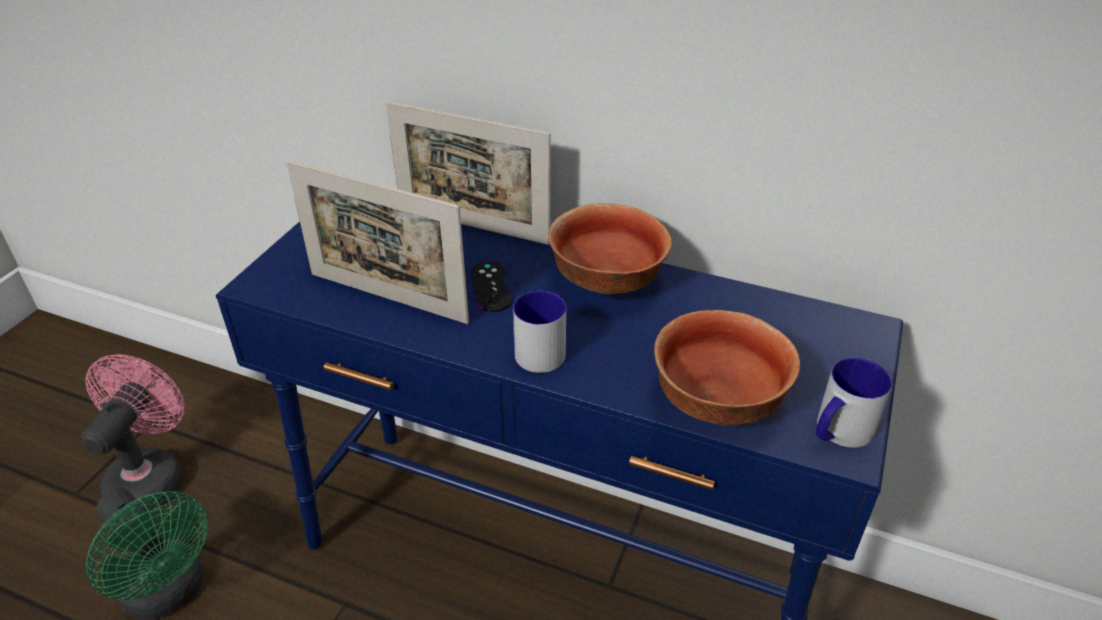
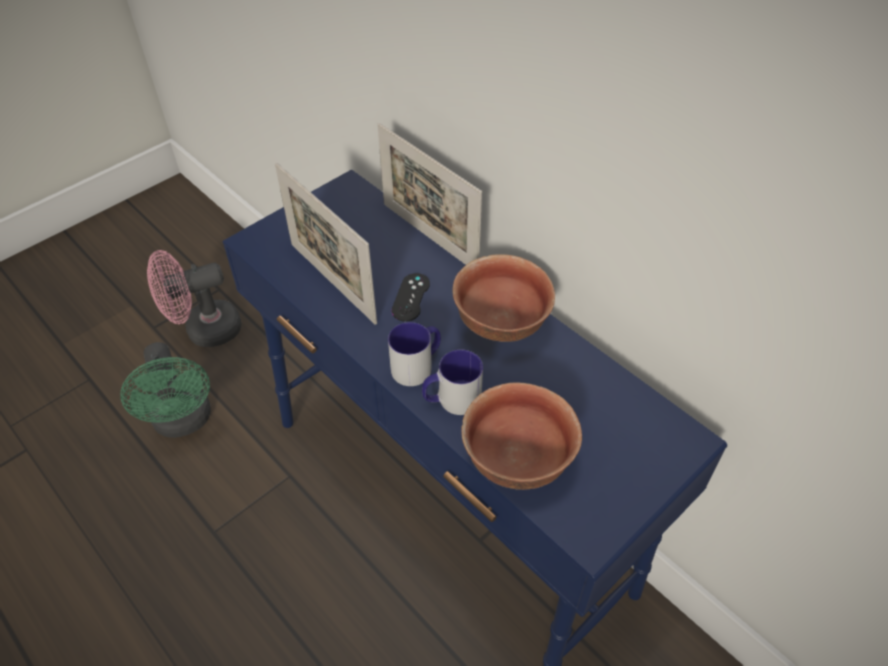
camera: 25 degrees right, 10 degrees up
pink fan [81,354,185,511] -> pink fan turned 150 degrees counterclockwise [147,250,241,347]
mug [816,358,892,448] -> mug moved to [422,350,483,415]

